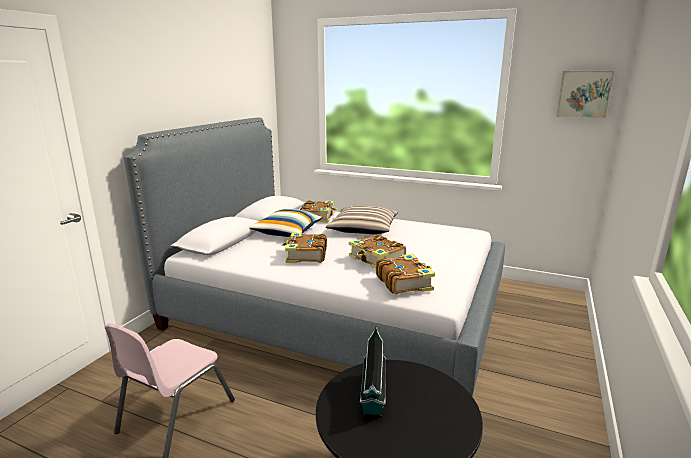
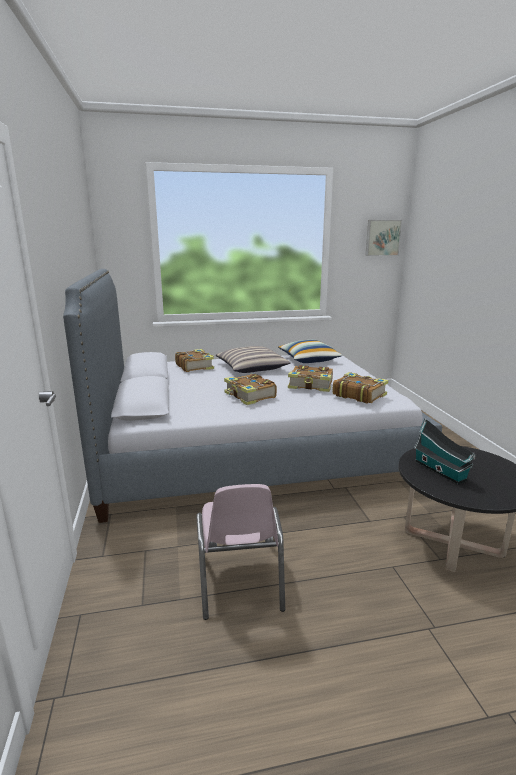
camera: 35 degrees left, 0 degrees up
pillow [249,209,323,237] -> pillow moved to [278,340,342,363]

